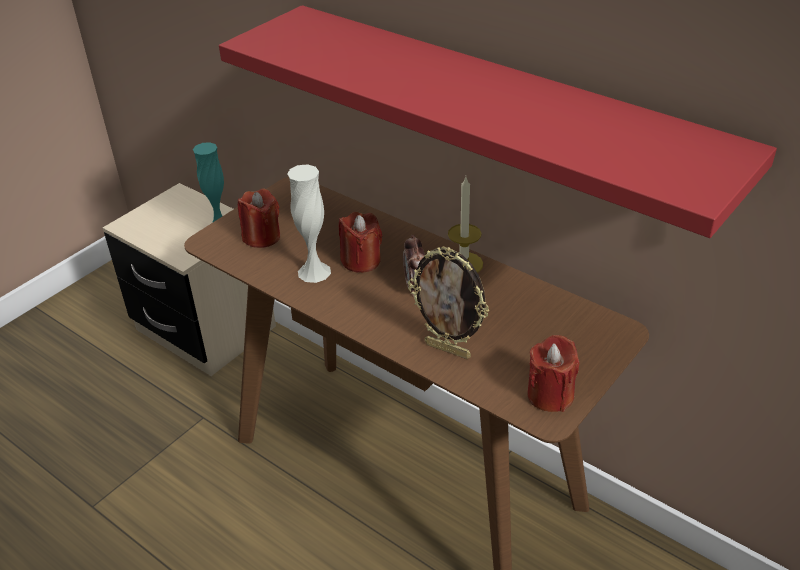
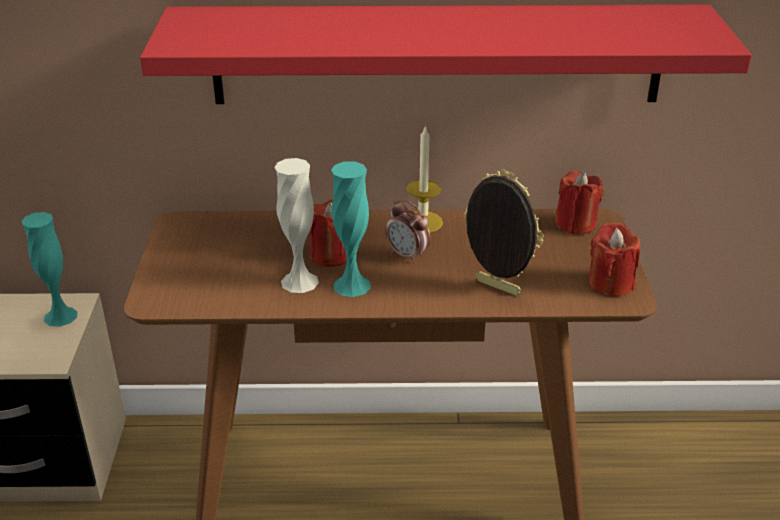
camera: 40 degrees left, 5 degrees down
red candle [238,188,280,248] -> red candle moved to [555,171,604,234]
picture frame [408,247,489,359] -> picture frame turned 135 degrees counterclockwise [464,169,544,296]
none -> turquoise vase [331,161,371,297]

